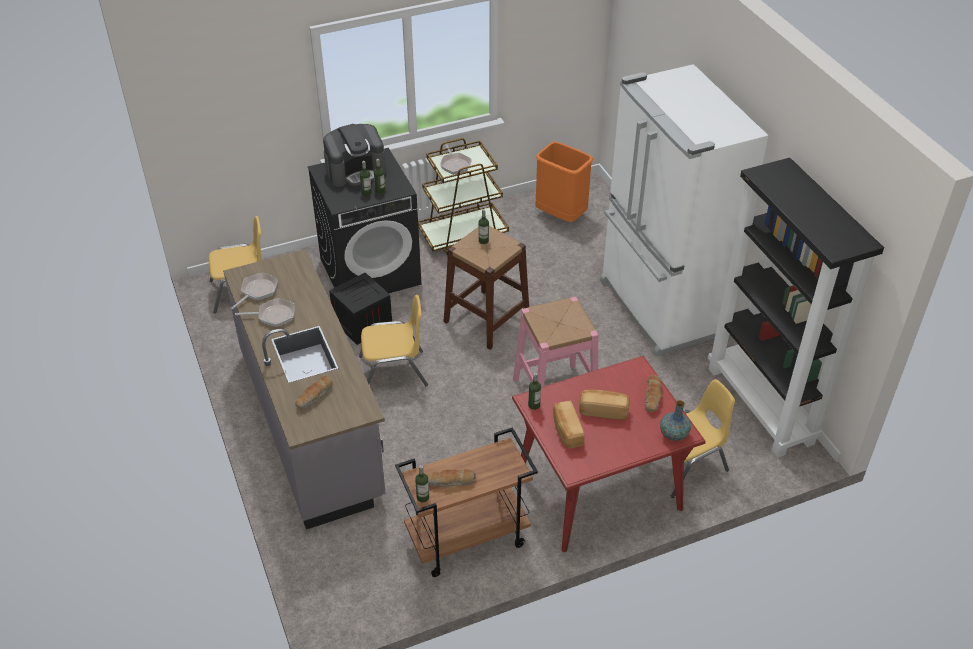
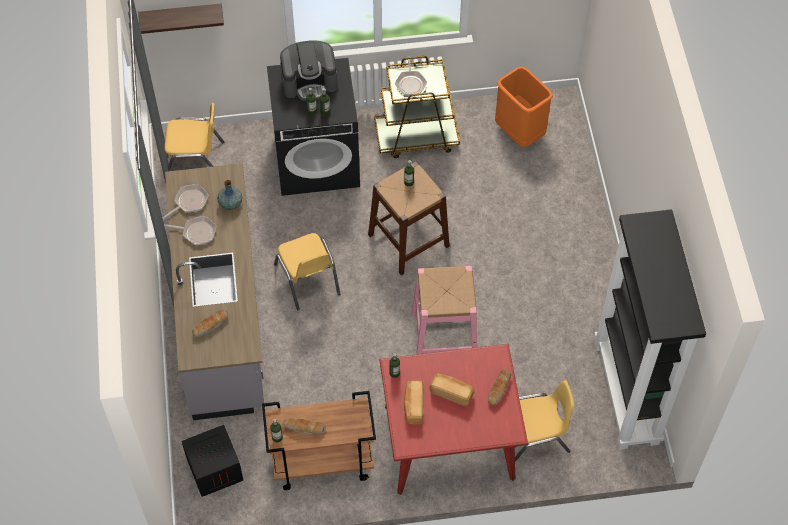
camera: 15 degrees right, 15 degrees up
crate [329,273,392,345] -> crate moved to [182,425,243,497]
yellow chair [359,295,428,386] -> yellow chair turned 60 degrees clockwise [274,233,340,310]
white fridge [600,64,769,356] -> none
vase [660,400,691,441] -> vase moved to [217,180,242,210]
none -> shelf [138,3,224,34]

